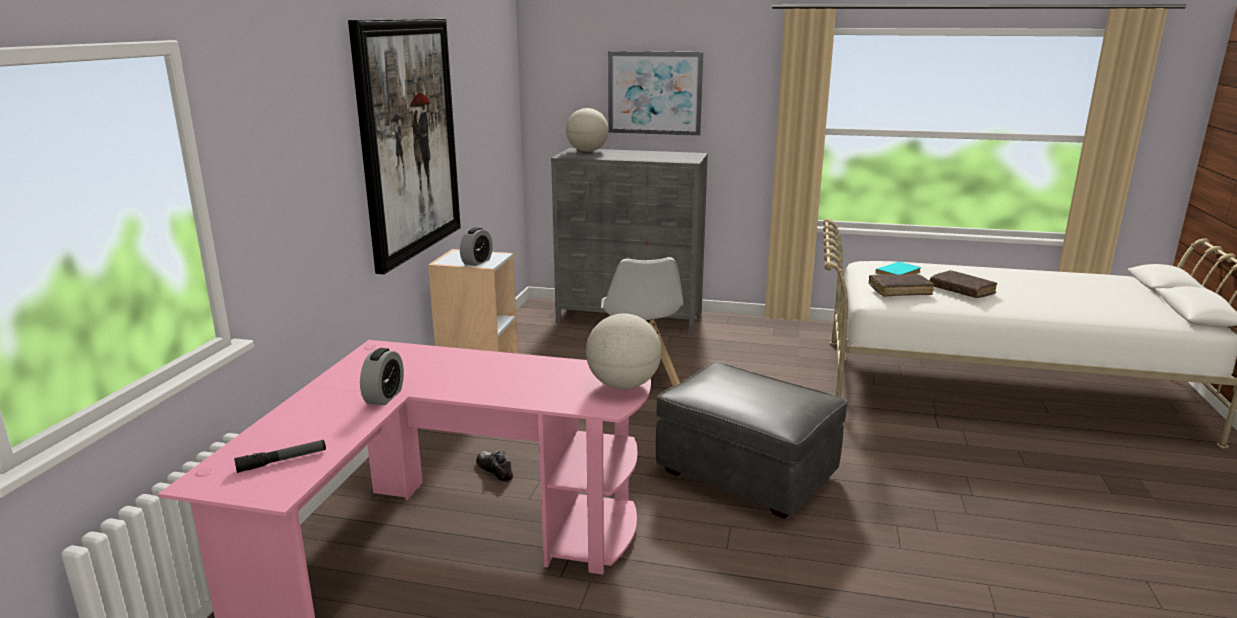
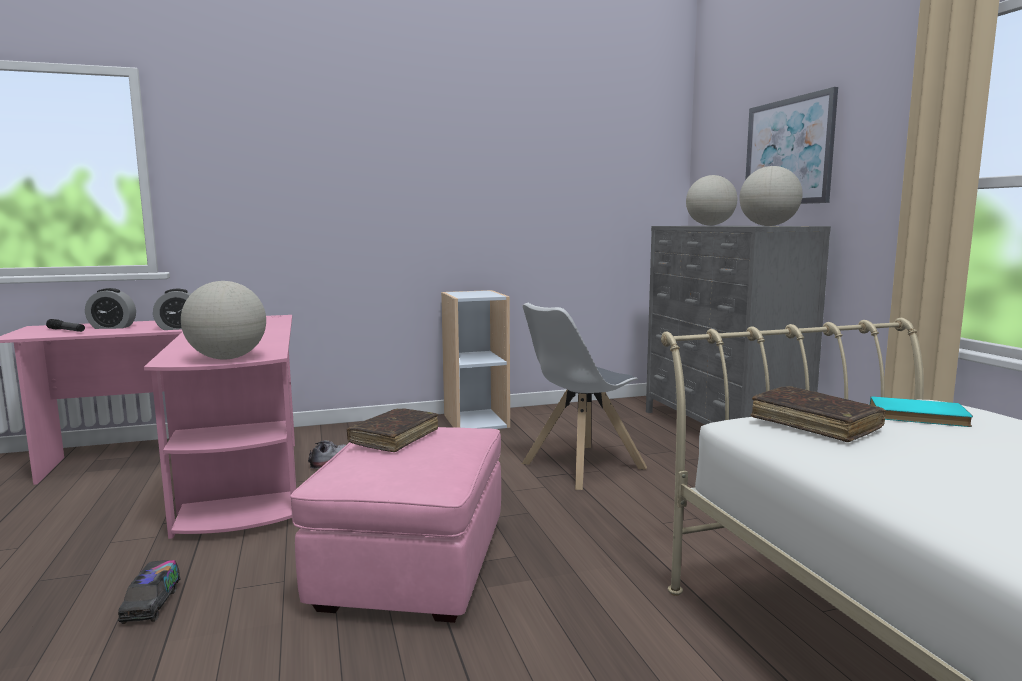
camera: 60 degrees right, 10 degrees down
picture [348,19,461,274] -> none
alarm clock [460,227,493,266] -> alarm clock moved to [85,288,136,329]
grey ottoman [656,362,848,519] -> pink ottoman [290,427,501,623]
brown book [930,270,997,298] -> brown book moved to [347,408,438,452]
none -> toy truck [118,560,181,624]
none -> globe [739,166,803,226]

